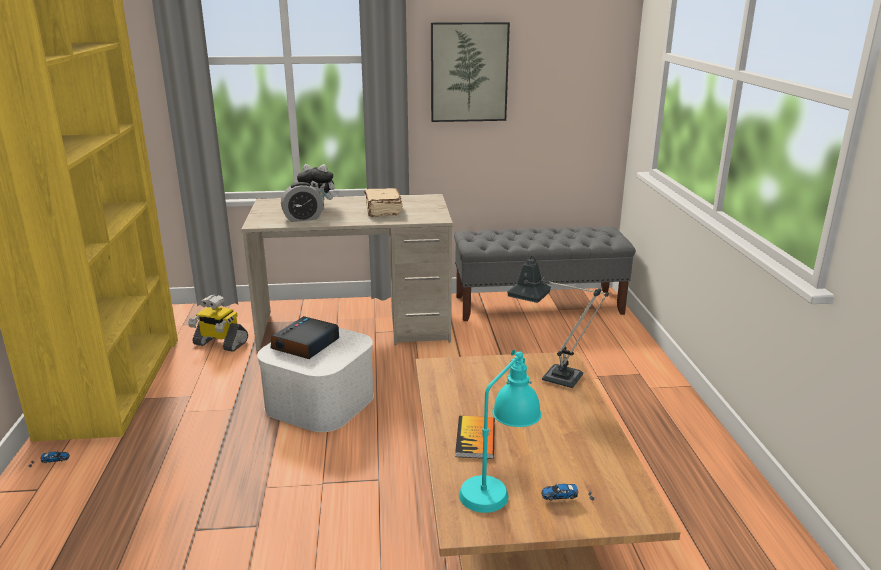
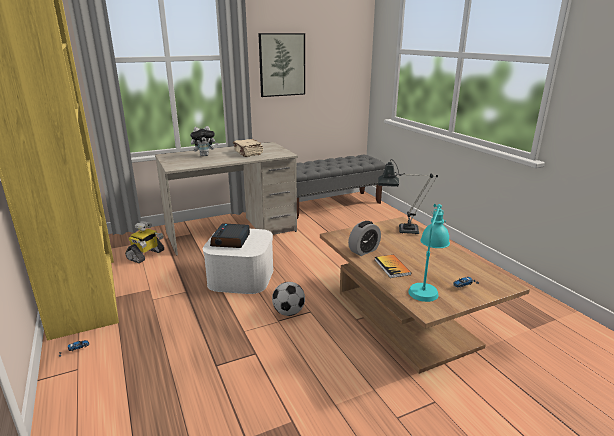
camera: 20 degrees left, 0 degrees up
toy robot [188,294,248,352] -> toy robot turned 60 degrees counterclockwise [125,221,165,263]
alarm clock [281,182,323,222] -> alarm clock moved to [348,221,381,256]
none -> football [272,282,305,316]

